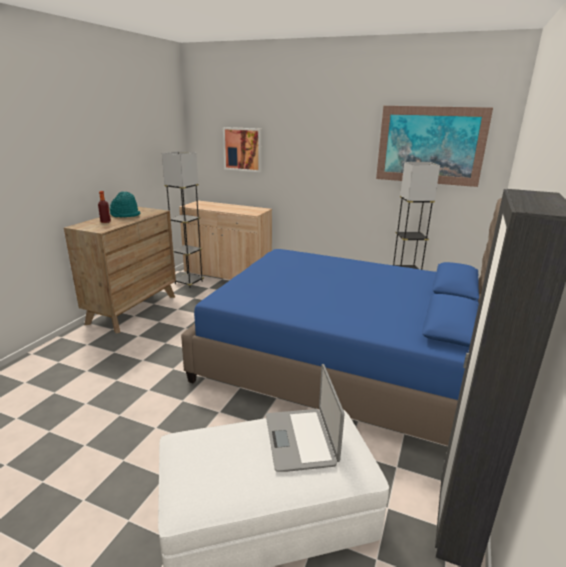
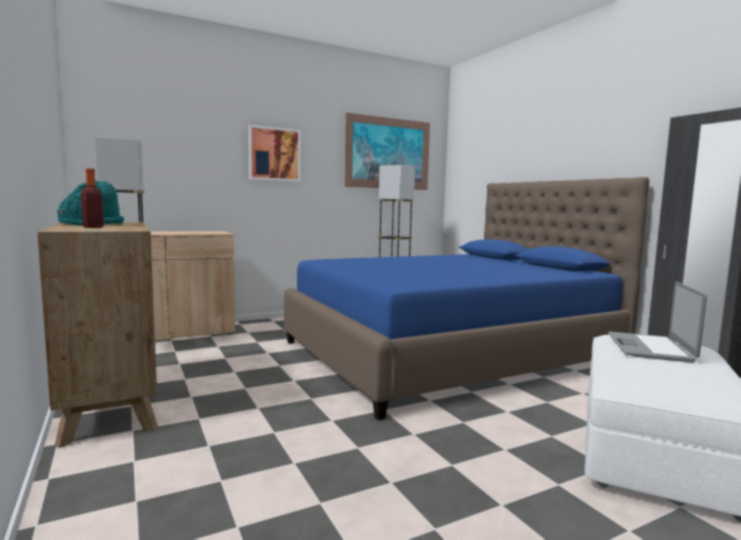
camera: 50 degrees left, 15 degrees down
picture [223,127,261,172] -> picture moved to [249,125,301,182]
laptop [266,364,345,472] -> laptop turned 75 degrees clockwise [608,282,707,362]

